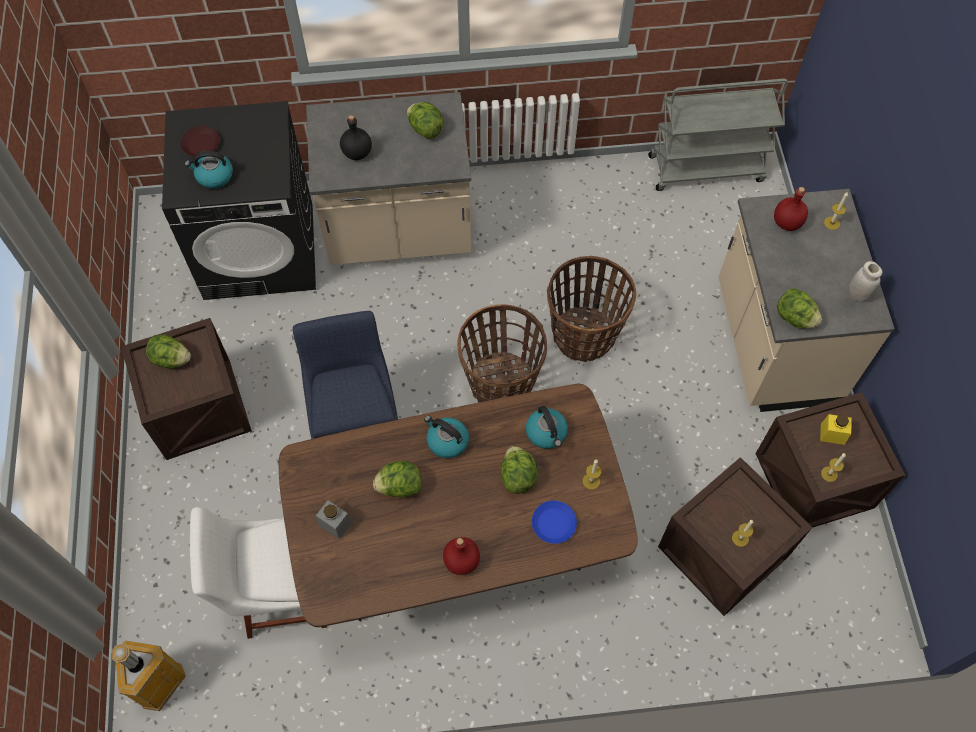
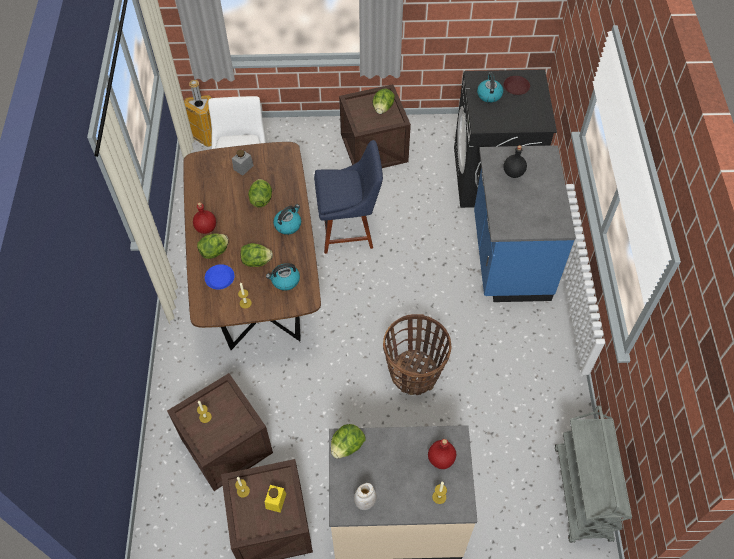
camera: 95 degrees right, 5 degrees down
beige counter [306,92,471,265] -> blue counter [474,145,576,302]
lettuce [407,102,443,139] -> lettuce moved to [197,233,229,259]
basket [457,304,547,403] -> none

